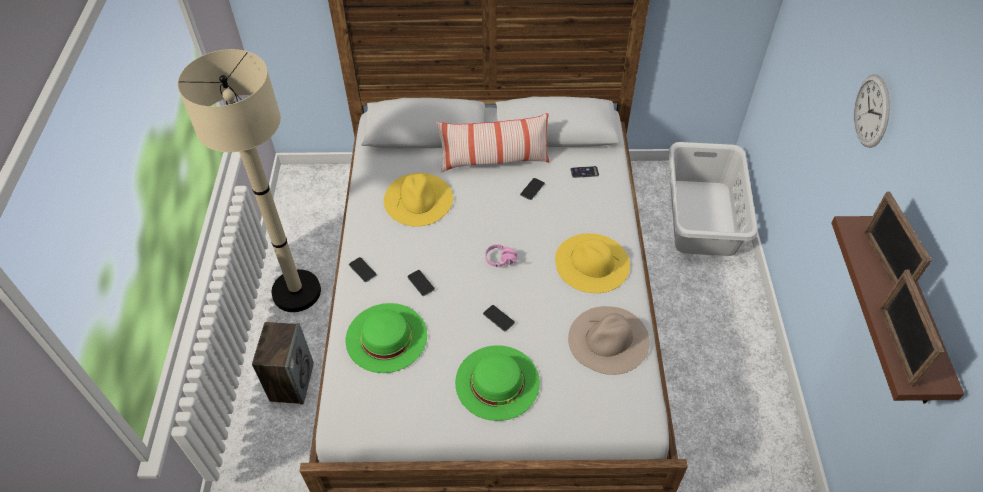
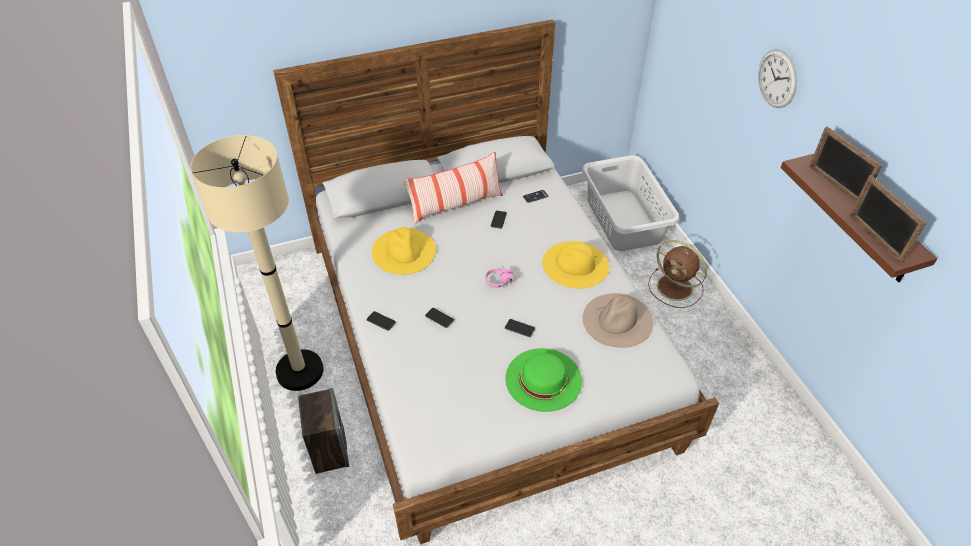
camera: 20 degrees left, 5 degrees down
green hat [346,303,427,373] -> none
none -> brown fan [648,240,707,308]

